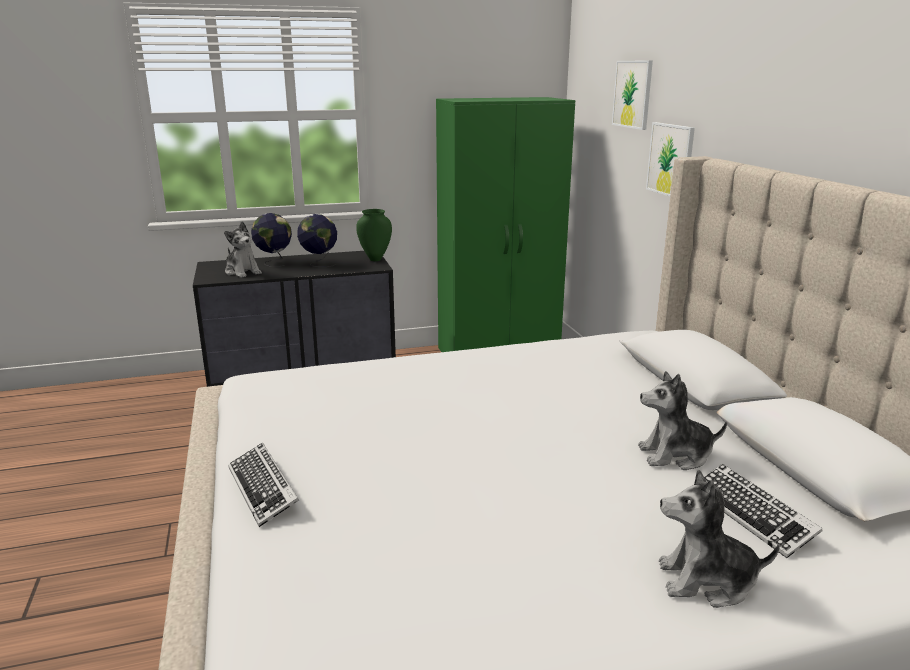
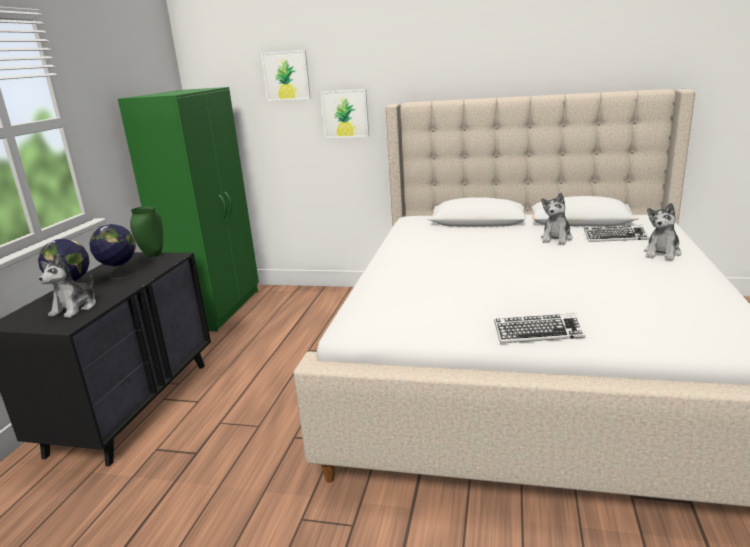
camera: 60 degrees left, 0 degrees up
plush toy [224,221,262,278] -> plush toy turned 120 degrees clockwise [39,254,96,318]

